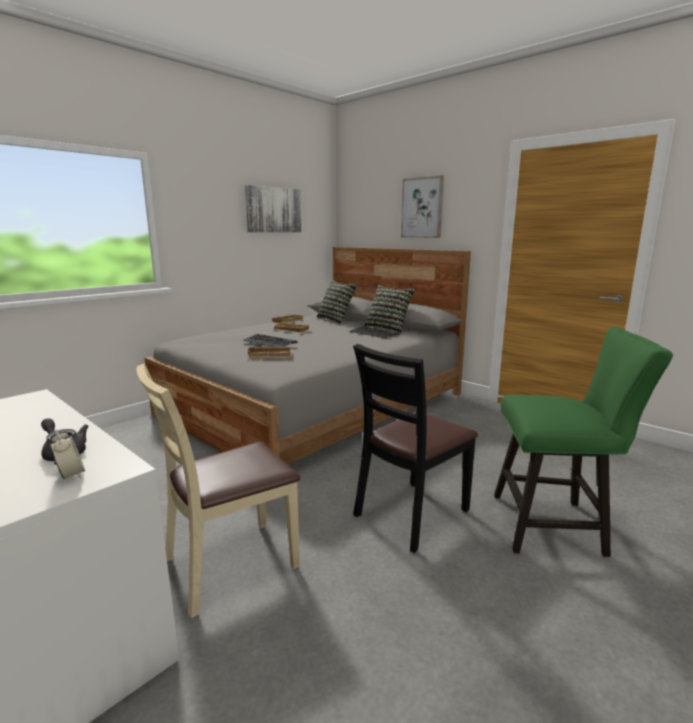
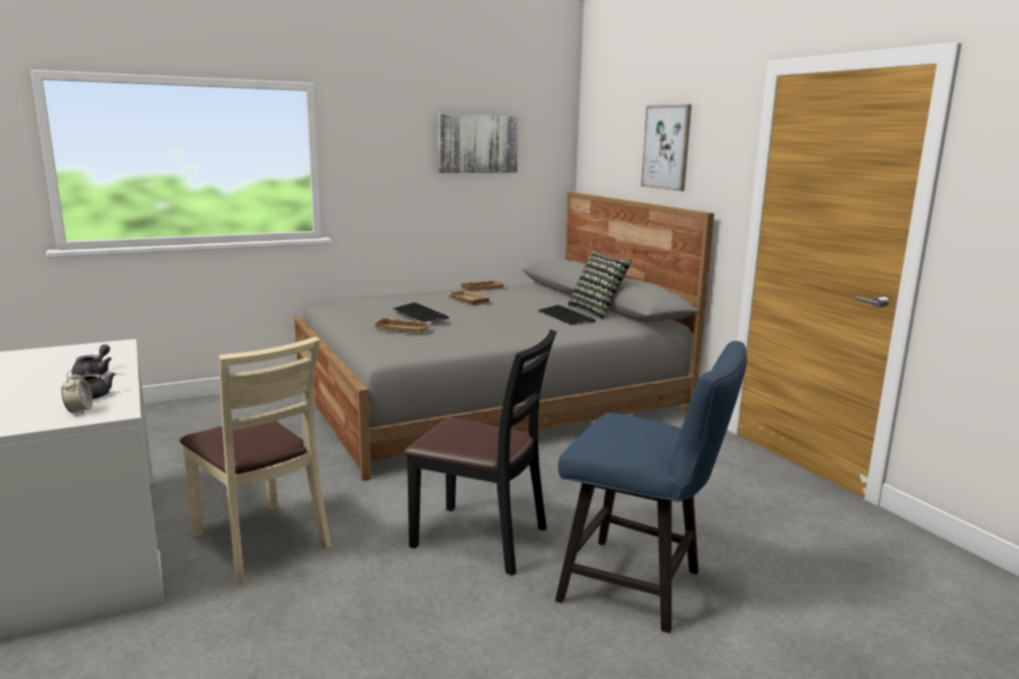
camera: 20 degrees right, 0 degrees up
beige chair [136,364,300,618] -> beige chair turned 120 degrees counterclockwise [180,337,331,584]
pillow [317,280,357,324] -> none
black chair [353,344,478,553] -> black chair turned 135 degrees counterclockwise [404,329,557,576]
green chair [494,327,673,557] -> blue chair [555,341,747,633]
none -> grey teapot [72,344,112,375]

